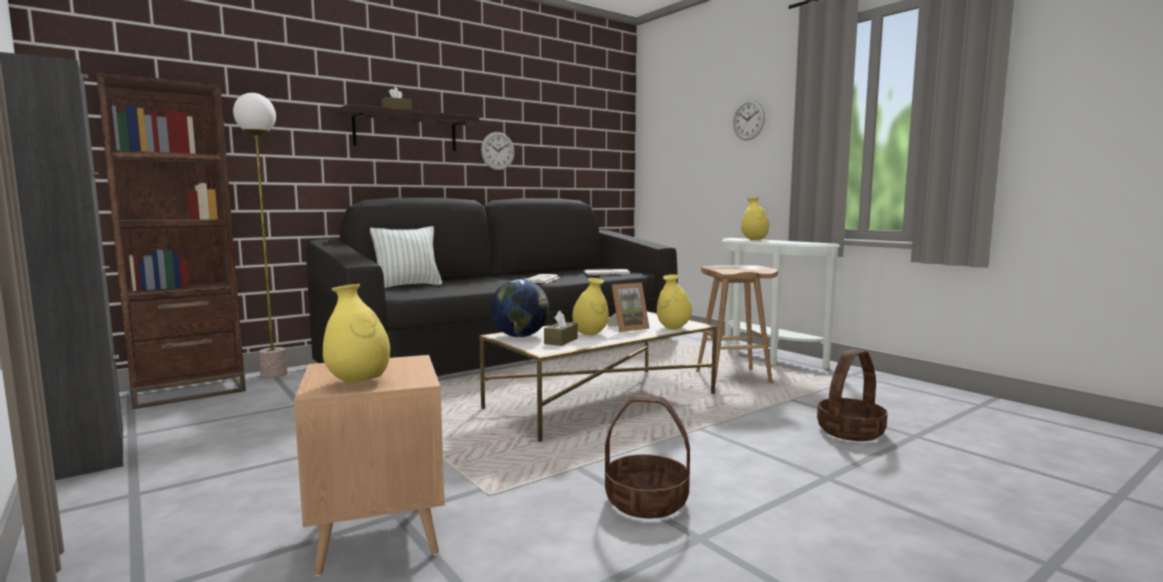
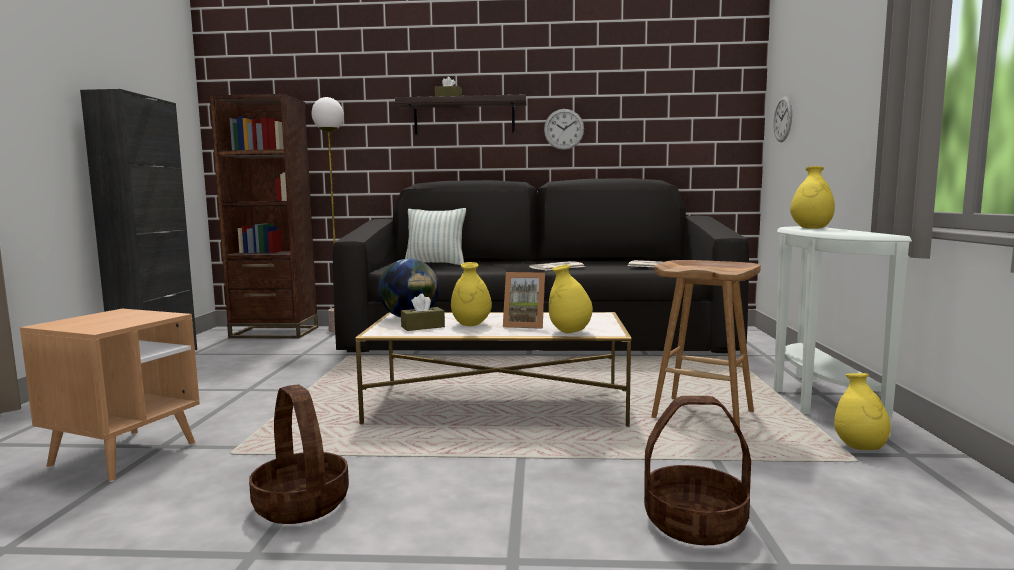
camera: 40 degrees right, 0 degrees up
yellow vase [323,284,390,383] -> yellow vase moved to [834,373,891,450]
wall clock [733,100,765,140] -> wall clock moved to [773,96,792,142]

